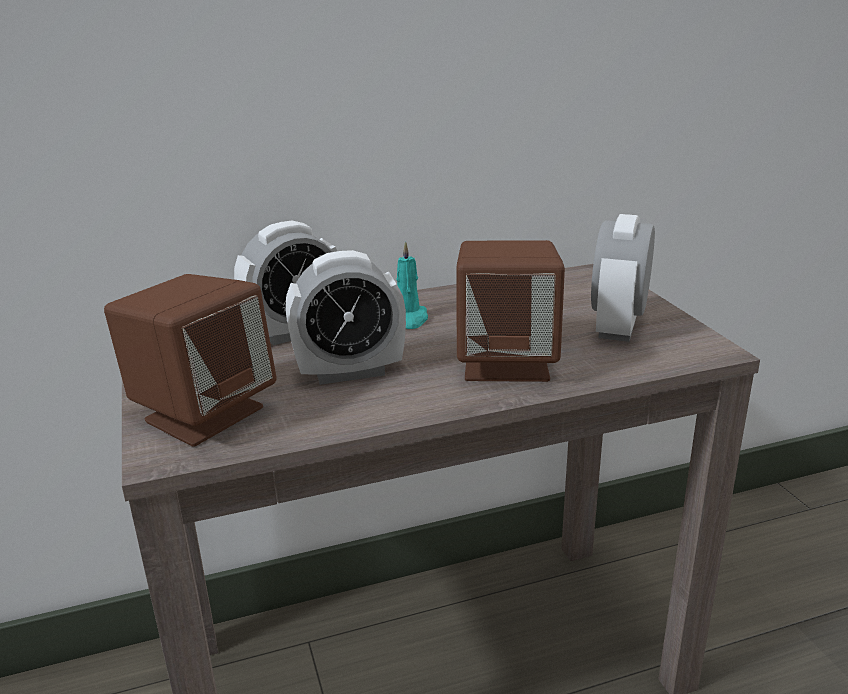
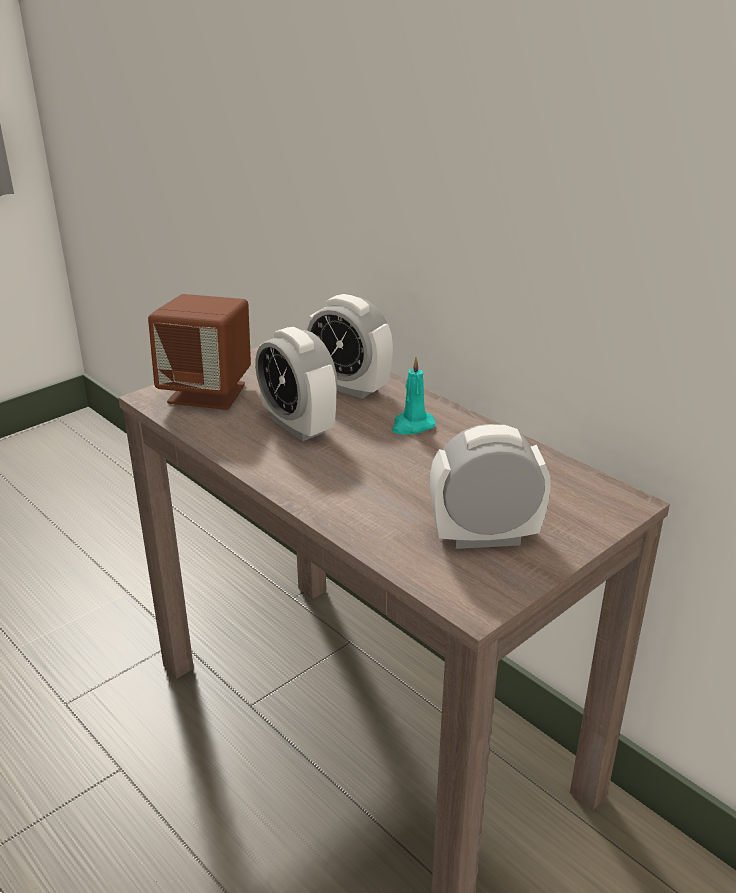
camera: 65 degrees right, 5 degrees up
brown speaker [456,240,565,382] -> none

